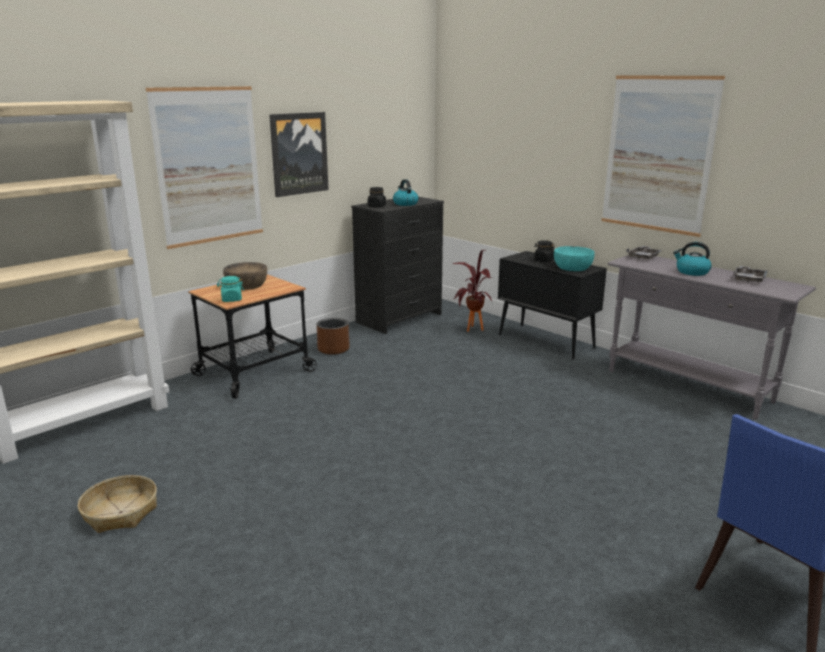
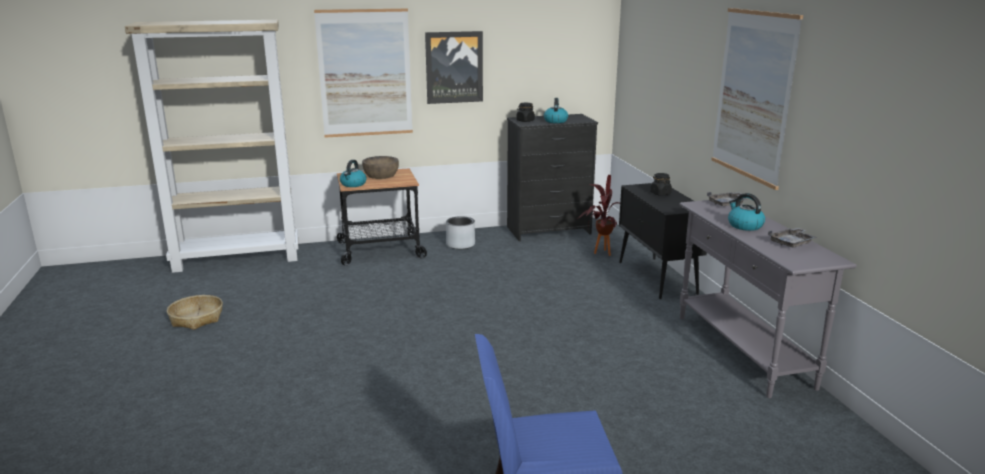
camera: 30 degrees right, 0 degrees up
turquoise jar [217,276,244,302] -> kettle [340,160,366,187]
brown planter [317,318,350,355] -> grey planter [446,216,475,249]
turquoise bowl [554,246,595,271] -> none

